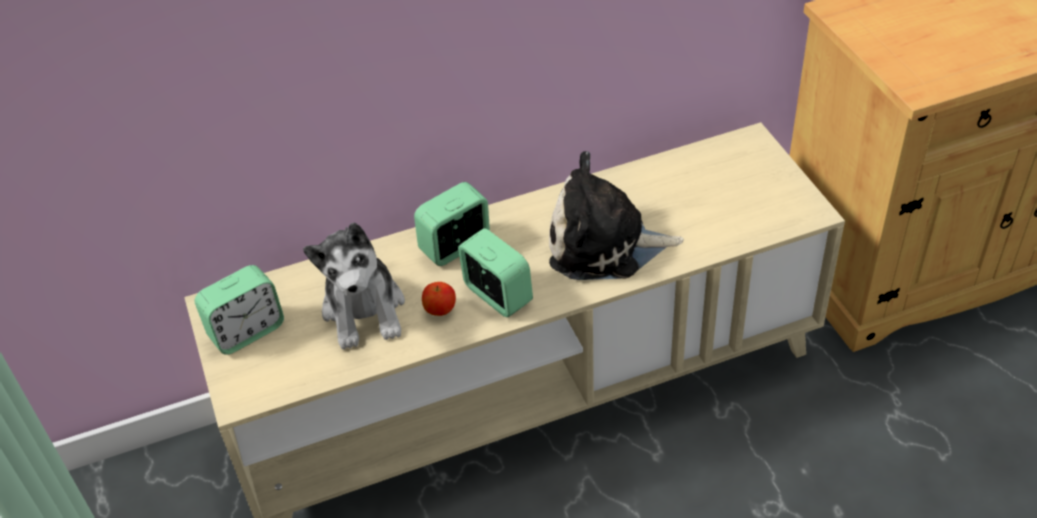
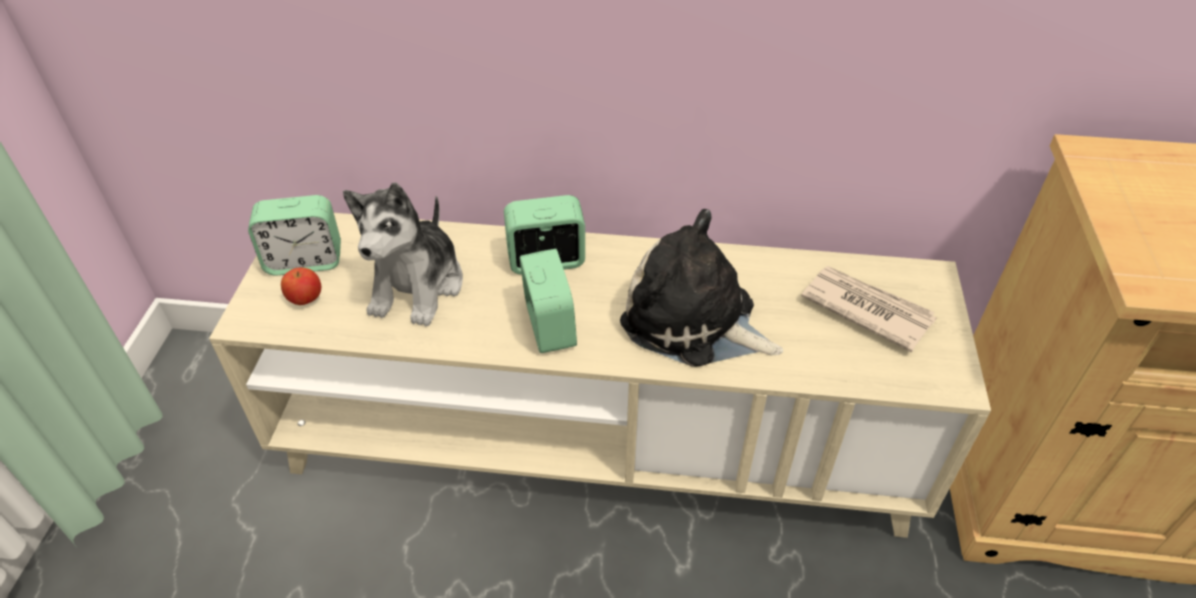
camera: 25 degrees right, 0 degrees up
apple [422,282,456,316] -> apple moved to [281,268,321,305]
none -> newspaper [801,266,937,352]

